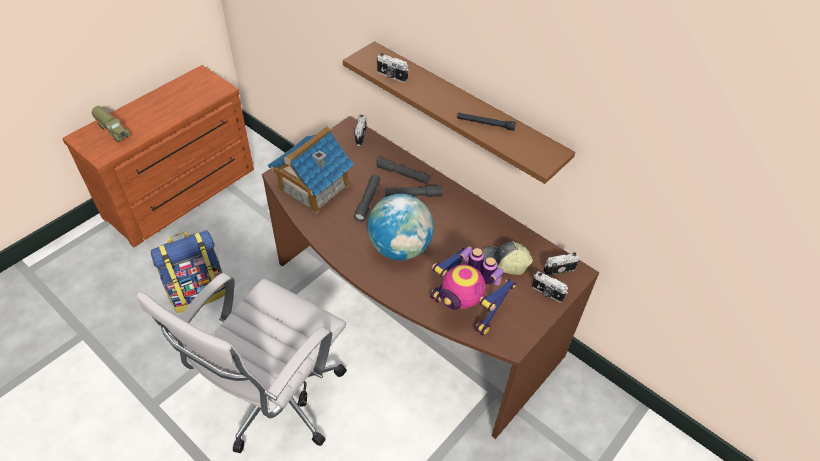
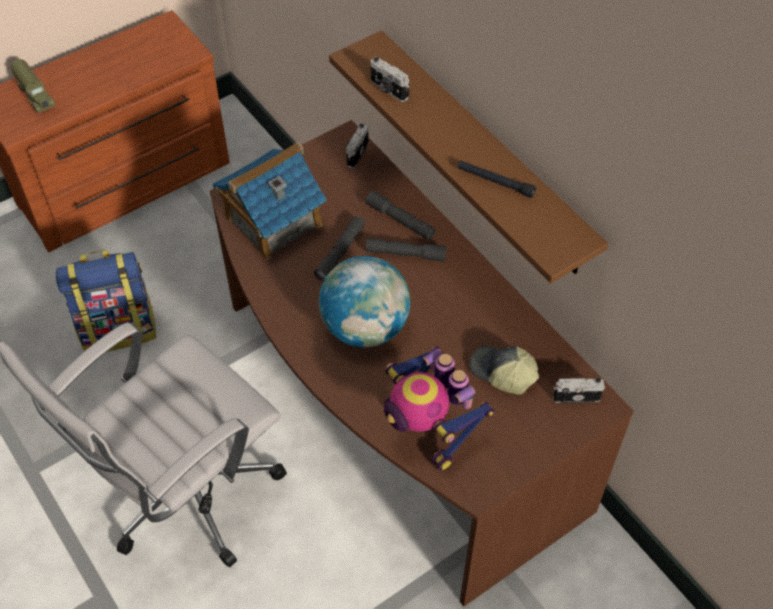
camera: 15 degrees right, 5 degrees up
camera [532,271,568,303] -> none

